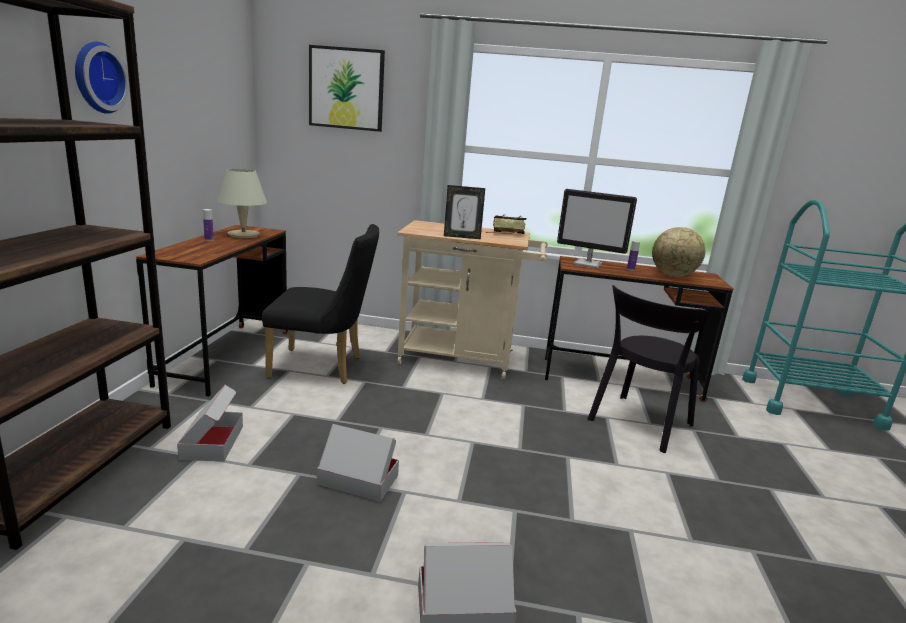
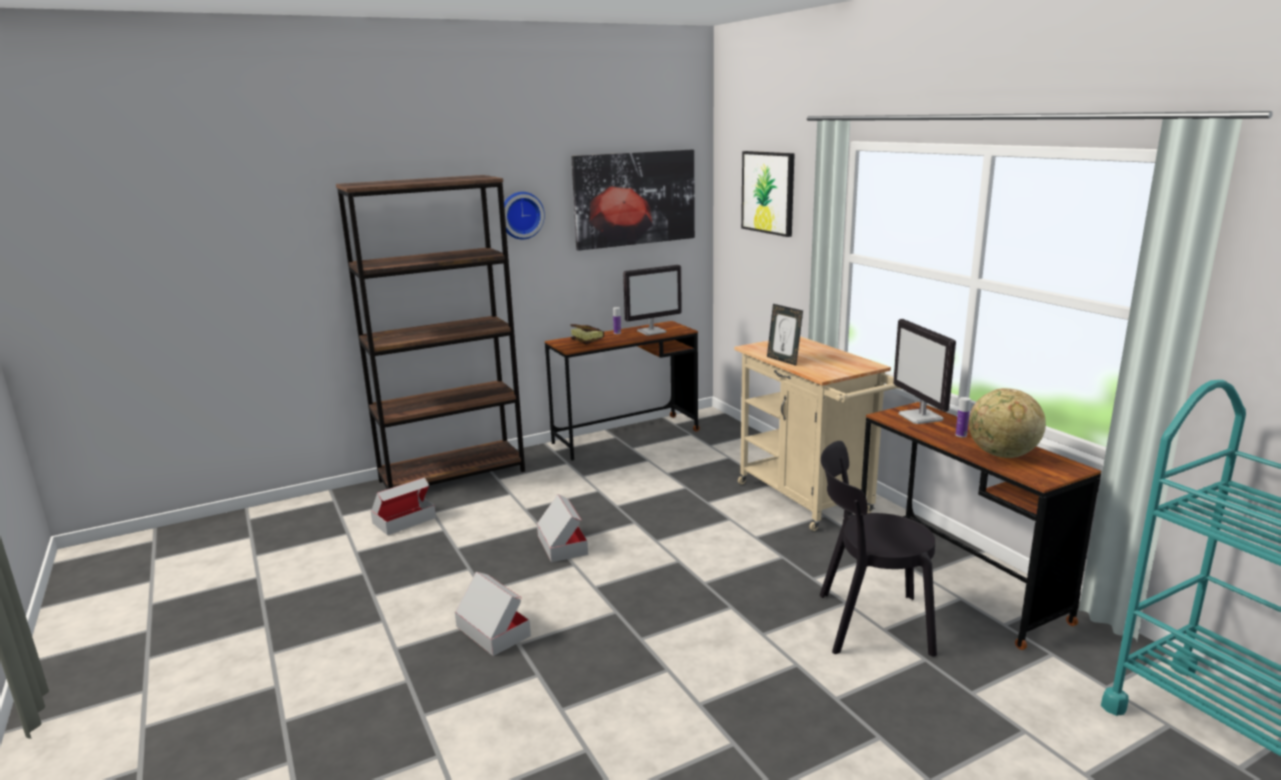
camera: 55 degrees right, 0 degrees up
cardboard box [177,385,243,461] -> cardboard box moved to [370,477,436,536]
beige table lamp [218,169,267,238] -> monitor [623,265,682,336]
black chair [262,224,379,384] -> none
book [486,214,526,234] -> book moved to [571,324,604,345]
none -> picture [571,150,695,251]

